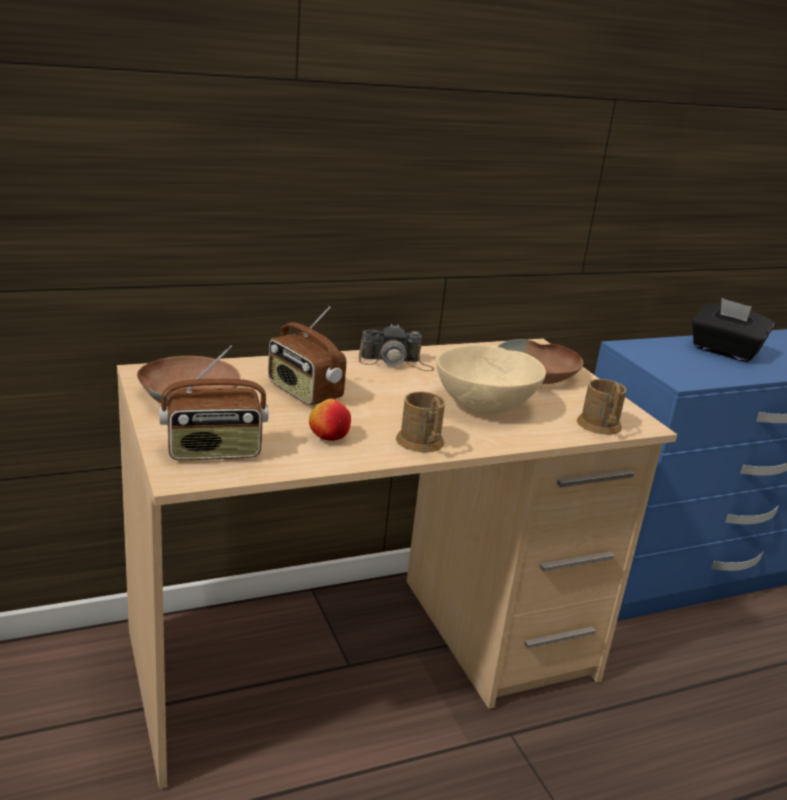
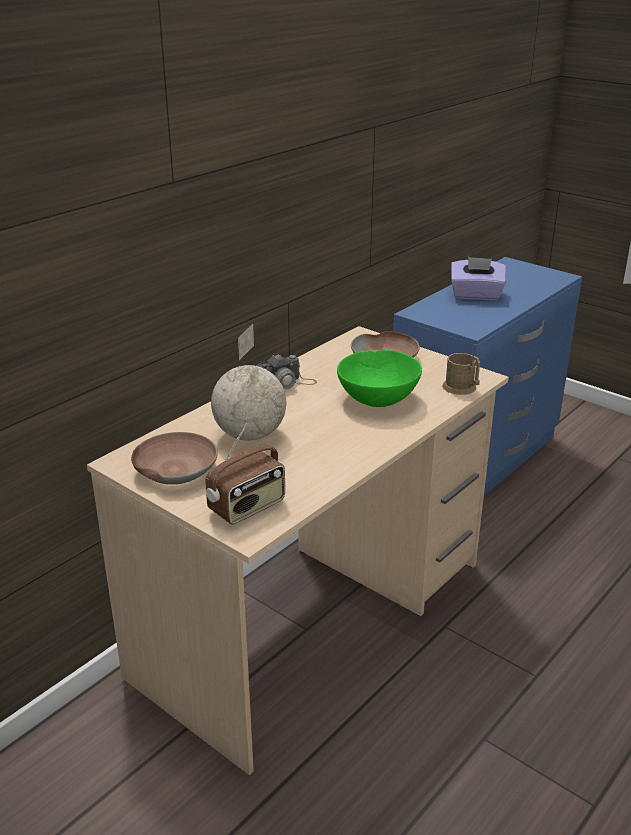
camera: 25 degrees left, 5 degrees up
radio [268,307,346,405] -> globe [211,324,286,441]
apple [309,398,351,441] -> none
brown mug [396,392,445,453] -> none
beige bowl [436,345,546,414] -> green bowl [337,350,422,407]
black tissue box [692,298,775,362] -> purple tissue box [451,257,506,300]

